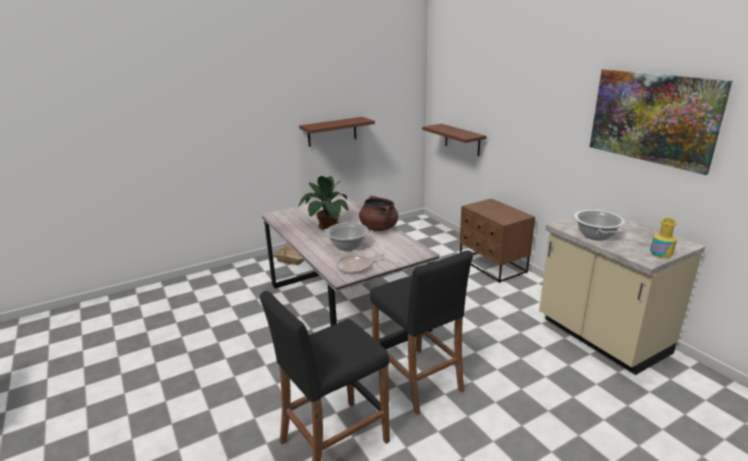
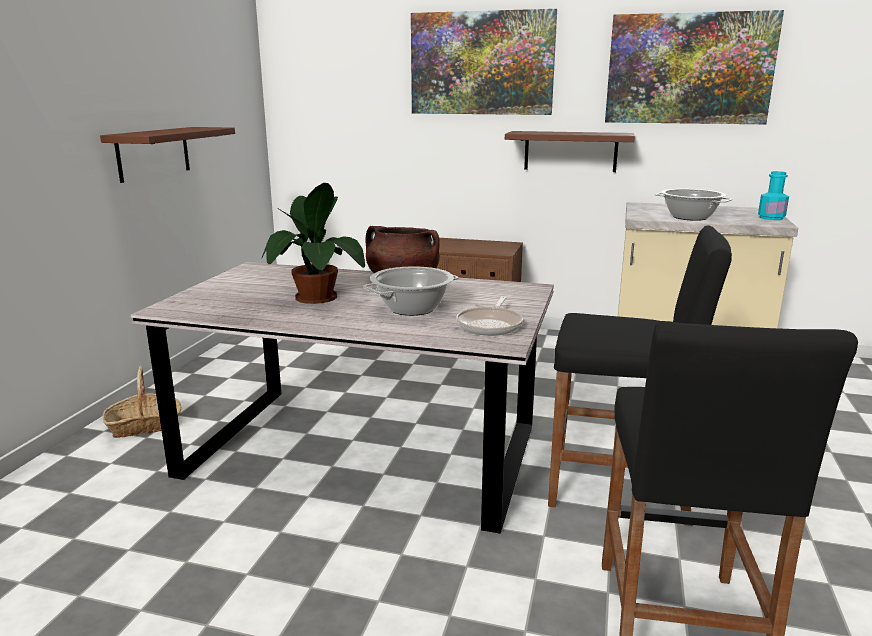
camera: 45 degrees left, 5 degrees down
brown shelf [422,124,486,157] -> brown shelf moved to [505,131,635,172]
yellow bottle [650,218,677,258] -> turquoise bottle [758,171,789,220]
none -> picture [411,9,557,115]

